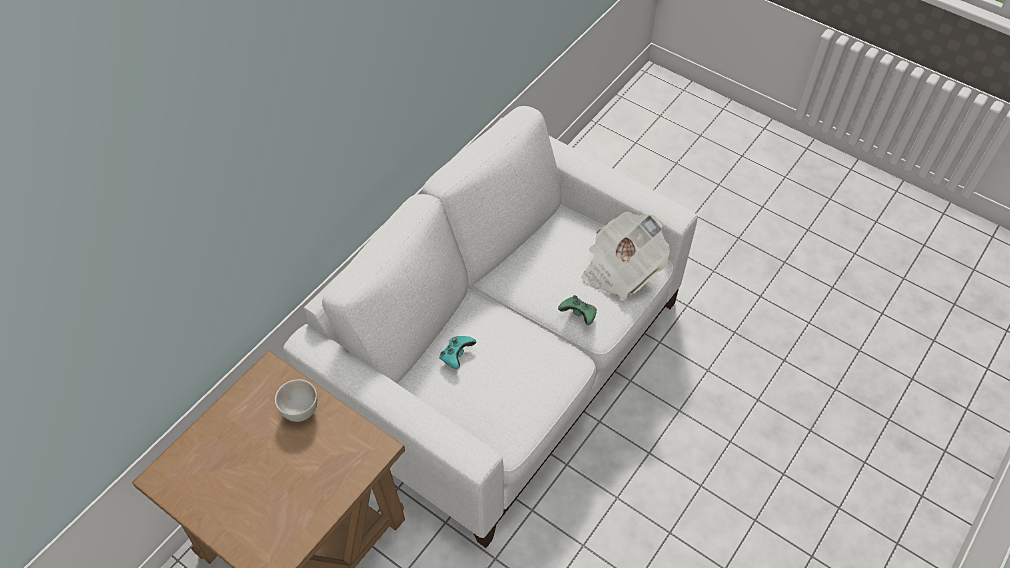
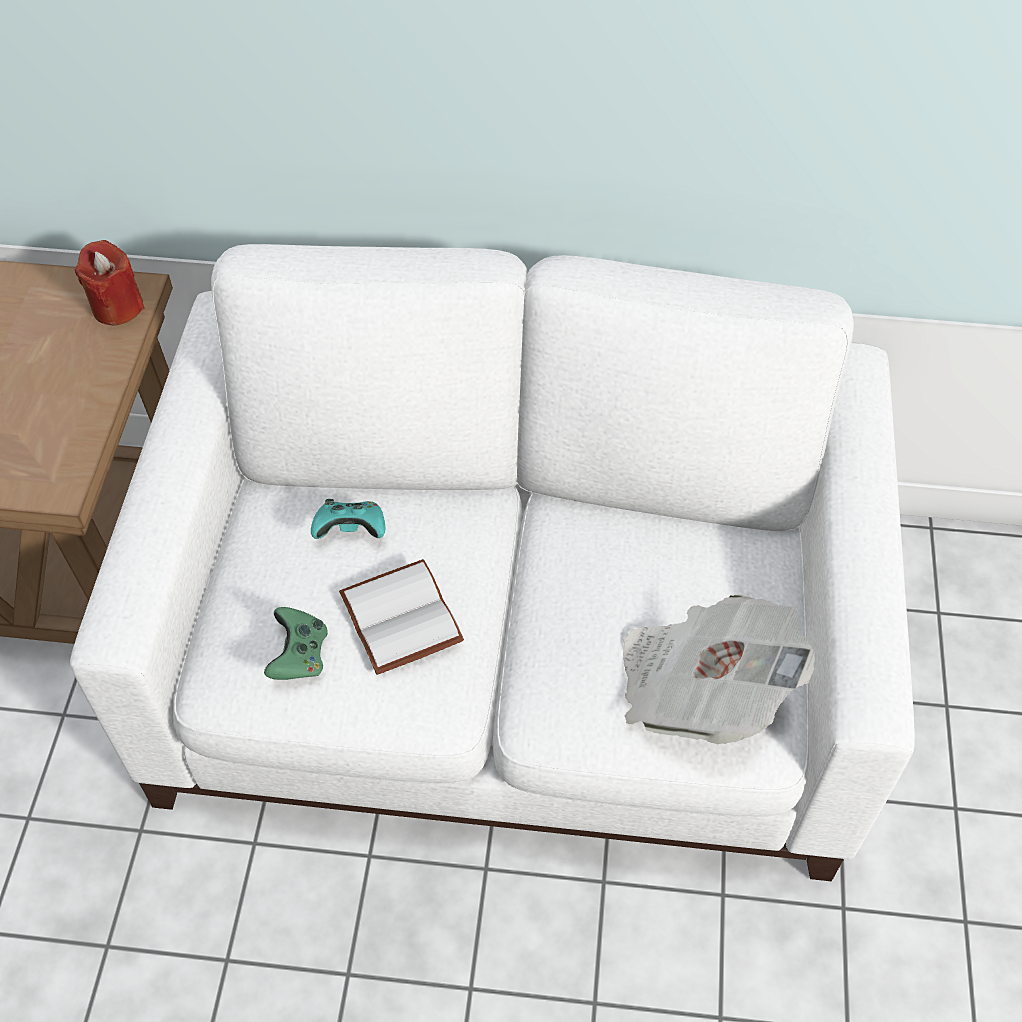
camera: 60 degrees right, 0 degrees up
white bowl [275,379,317,422] -> none
green game controller [558,295,597,325] -> green game controller moved to [264,607,328,680]
none -> red candle [74,240,145,326]
none -> white book [339,559,464,675]

